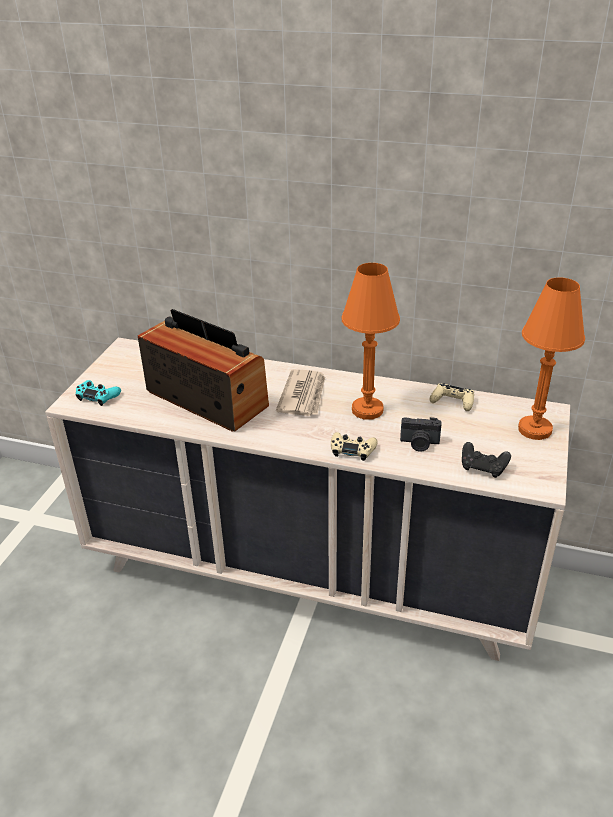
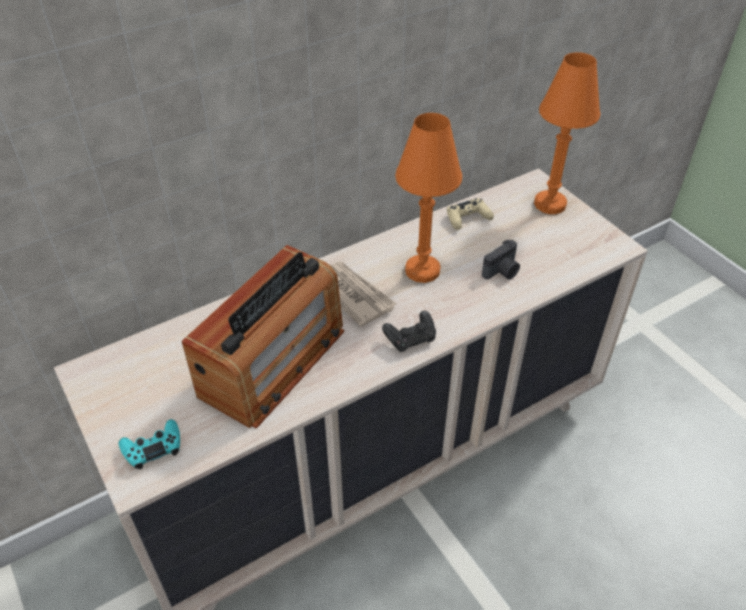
camera: 50 degrees left, 10 degrees up
radio [138,309,269,432] -> radio turned 135 degrees clockwise [182,245,344,429]
beige game controller [331,432,378,461] -> none
black game controller [462,442,511,478] -> black game controller moved to [382,311,436,352]

